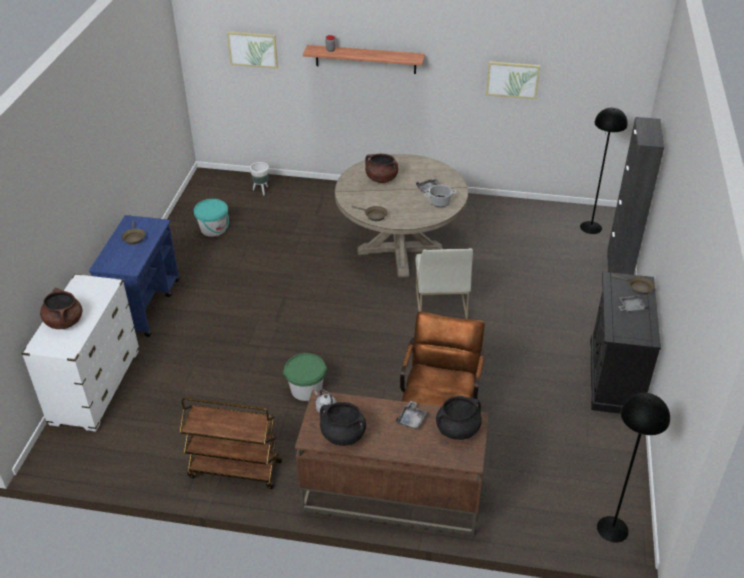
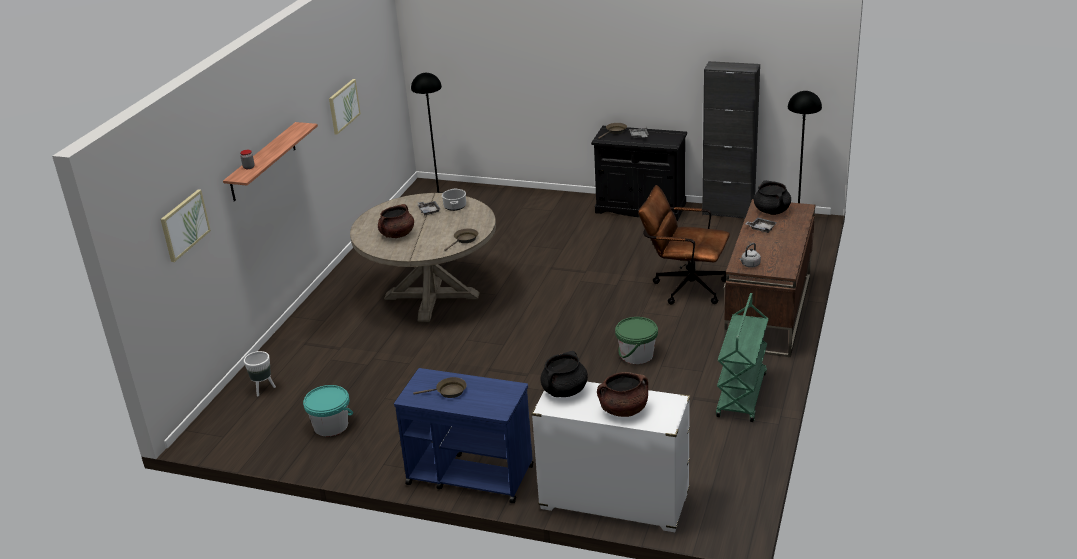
camera: 80 degrees left, 10 degrees down
brown cart [180,398,282,489] -> green cart [716,293,768,422]
black cooking pot [320,402,366,446] -> black cooking pot moved to [541,351,588,397]
white chair [415,248,473,319] -> none
black cabinet [607,117,664,275] -> black cabinet moved to [702,61,760,218]

